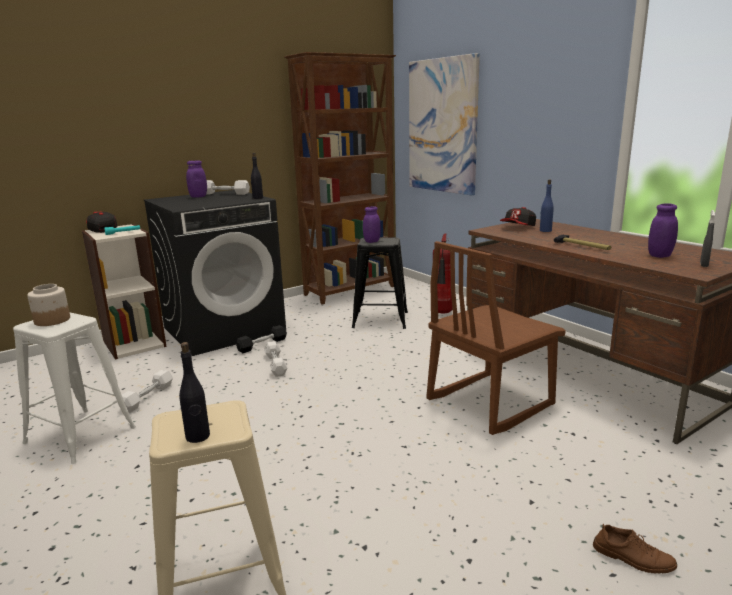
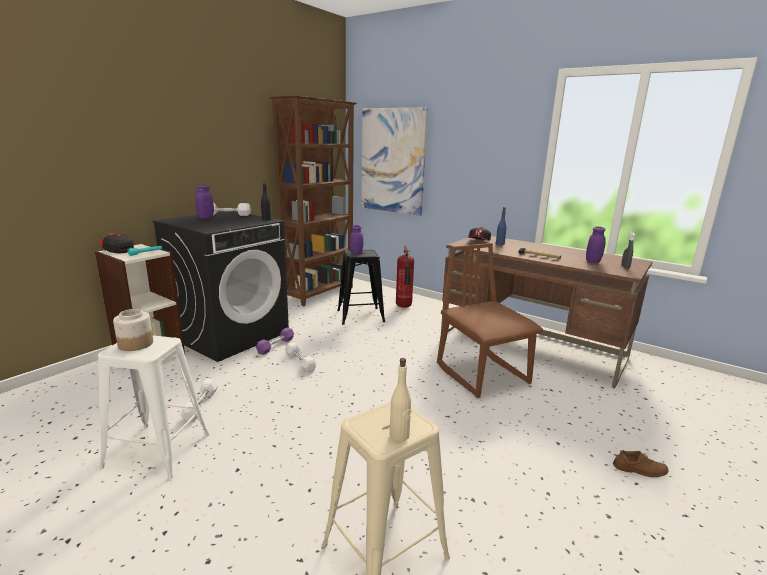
camera: 20 degrees left, 0 degrees up
black bottle [179,342,210,443] -> beige bottle [390,358,411,441]
black dumbbell [236,325,287,353] -> purple dumbbell [256,328,294,355]
brown chair [426,241,566,435] -> brown chair turned 120 degrees clockwise [437,243,543,398]

